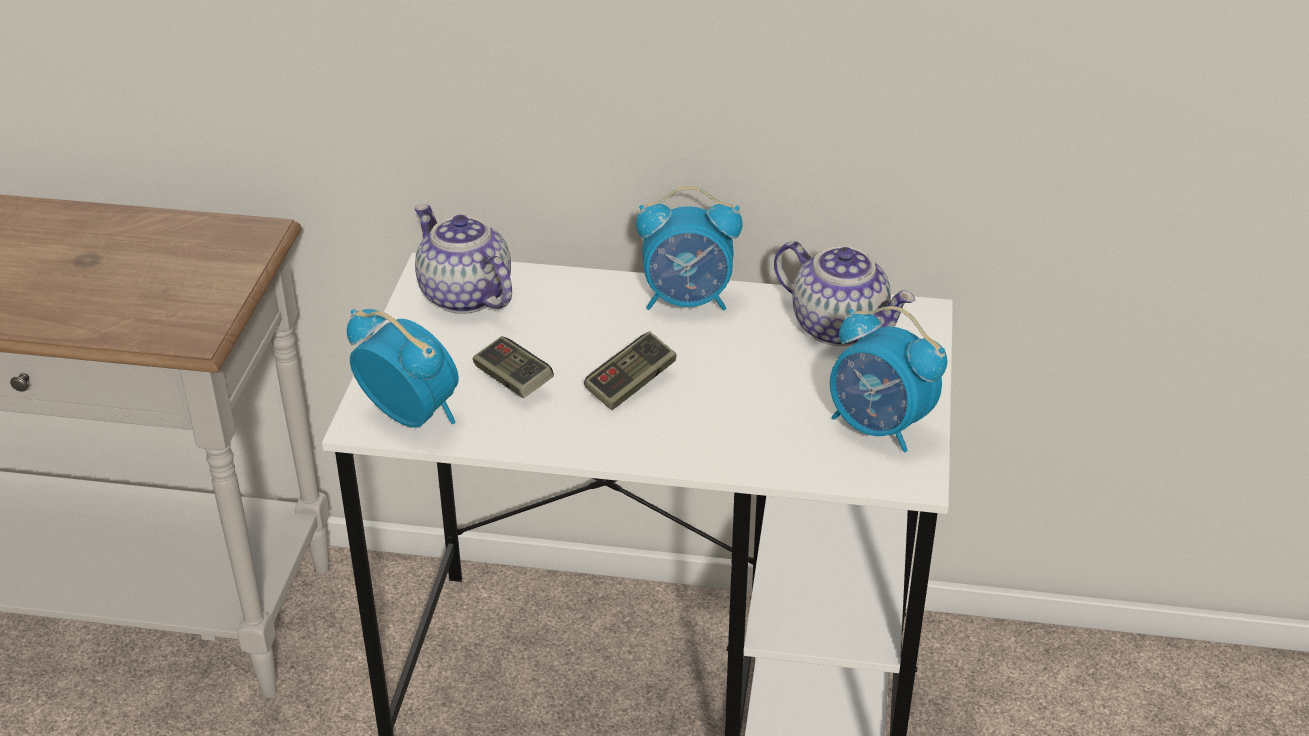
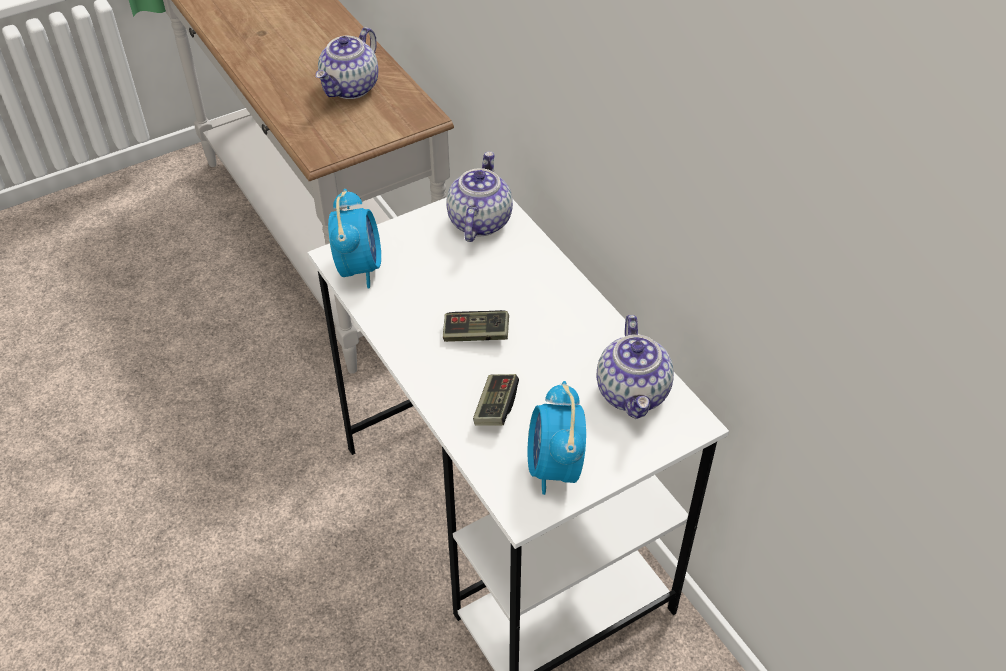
camera: 50 degrees right, 10 degrees up
game controller [472,336,554,398] -> game controller moved to [473,374,519,426]
alarm clock [636,186,743,310] -> none
none -> teapot [316,27,378,99]

